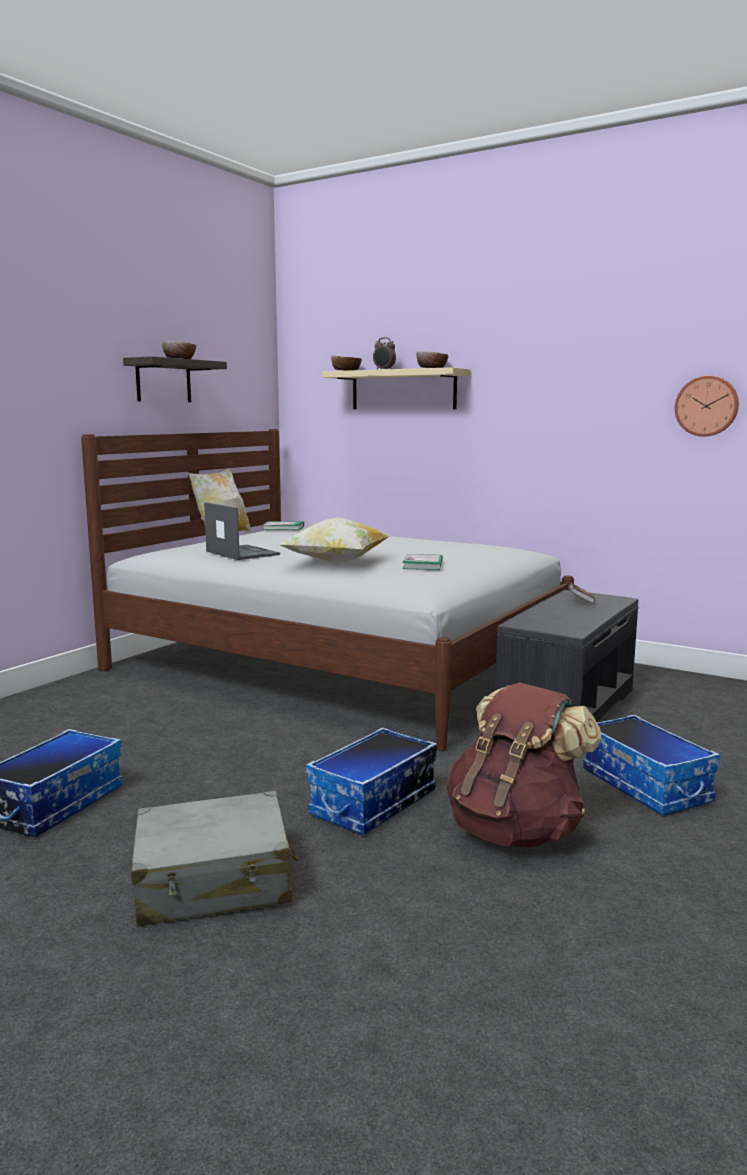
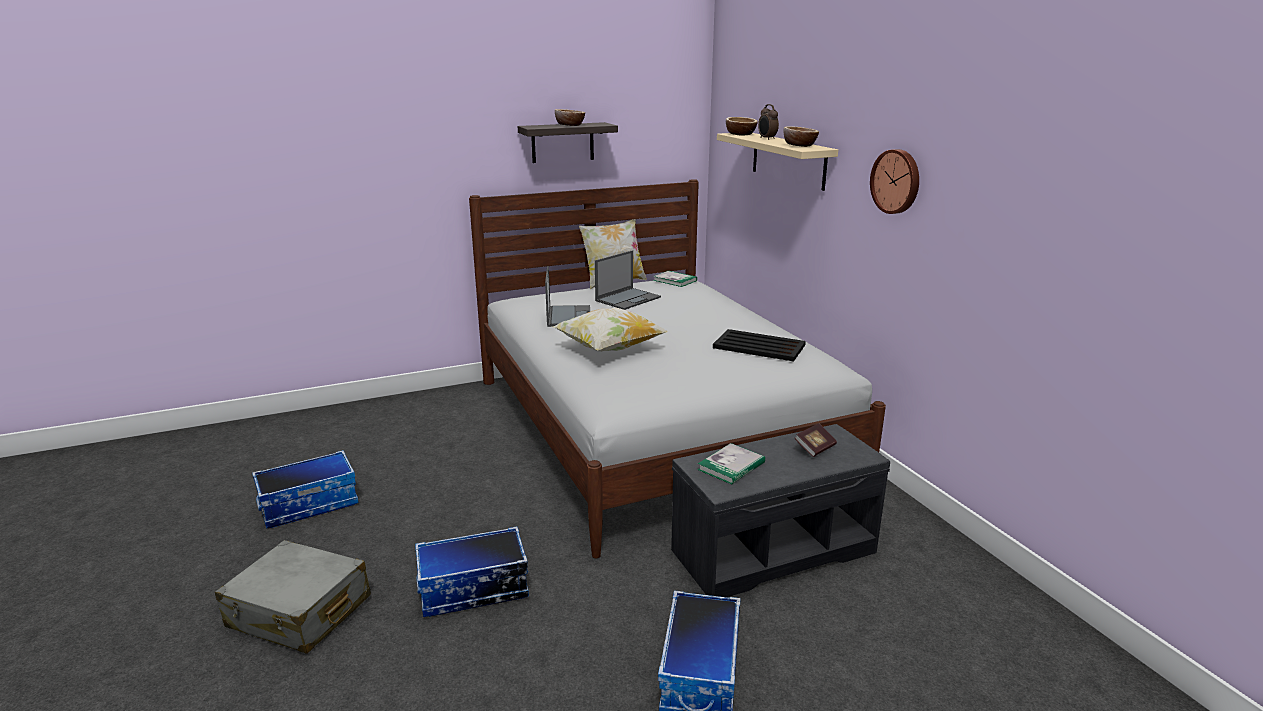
camera: 35 degrees right, 10 degrees up
book [403,554,443,570] -> book moved to [698,443,765,485]
brown backpack [447,683,601,848] -> none
wall clock [675,376,739,436] -> wall clock moved to [870,149,919,214]
none -> laptop [595,250,661,310]
none -> black tray [713,329,806,361]

